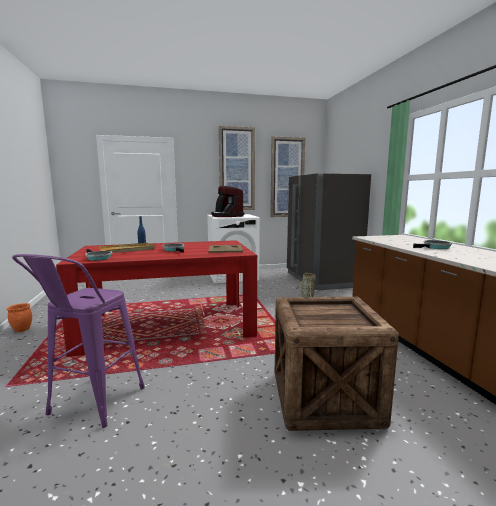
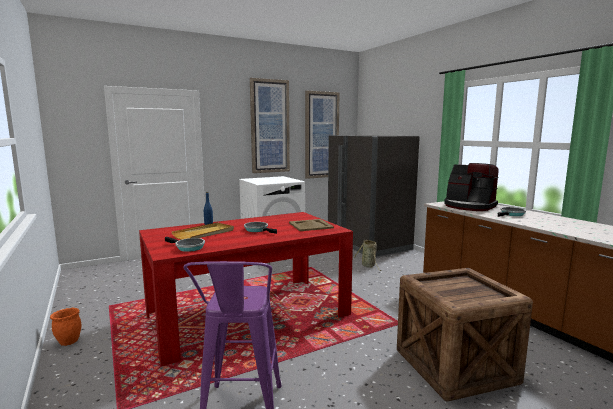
camera: 15 degrees left, 0 degrees up
coffee machine [211,186,244,217] -> coffee machine moved to [444,163,499,211]

